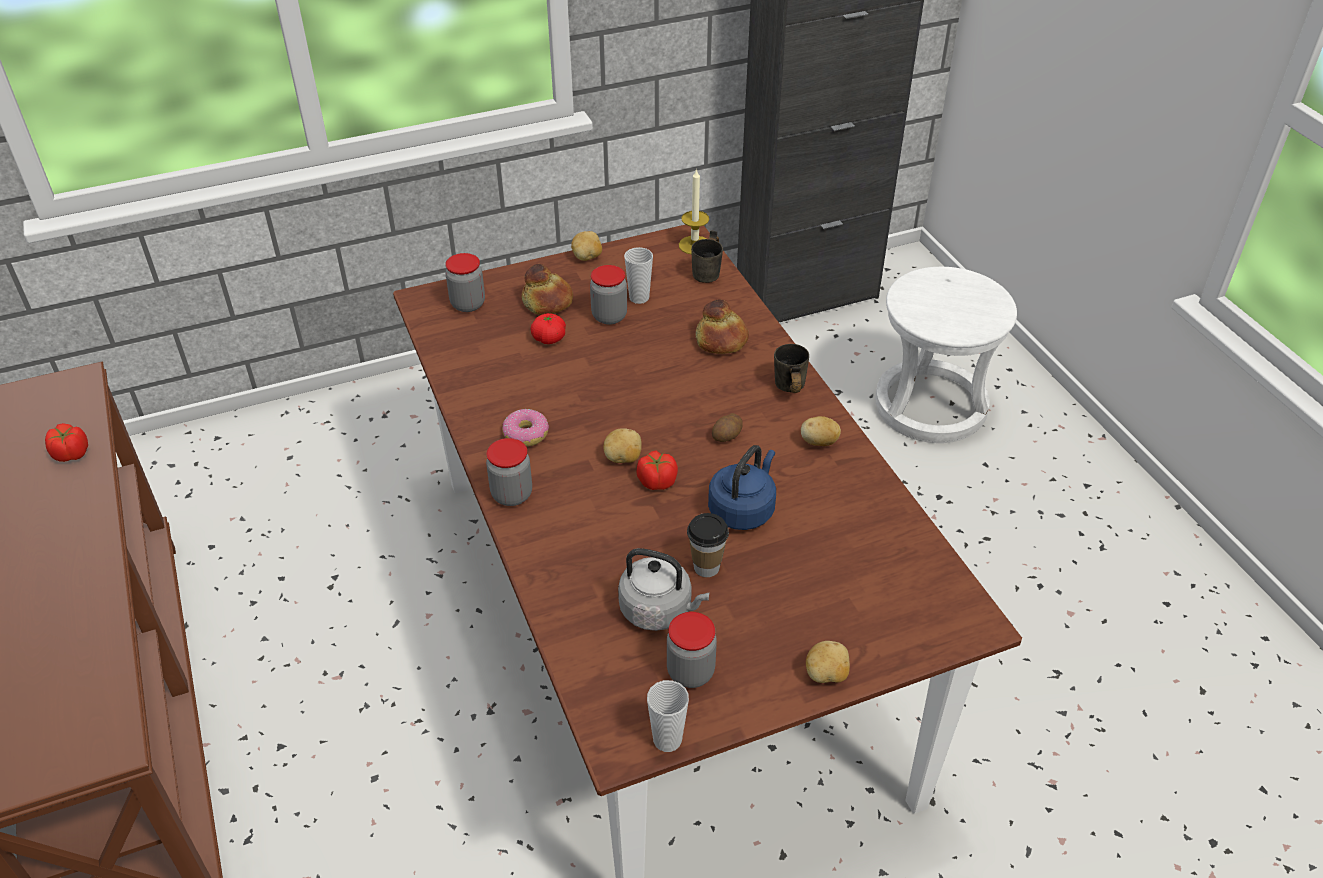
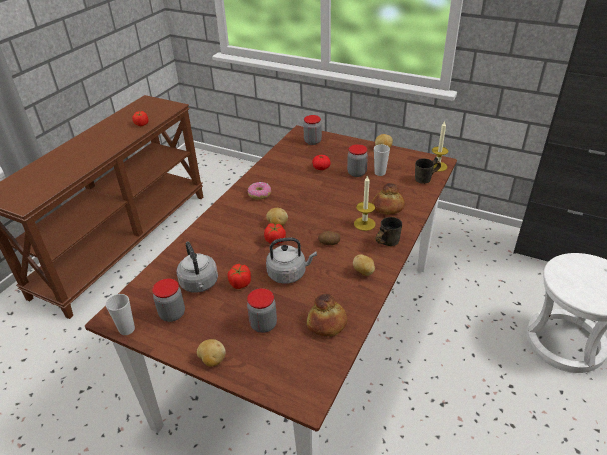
camera: 50 degrees right, 5 degrees down
jar [486,438,532,506] -> jar moved to [247,288,277,333]
bread [521,264,573,315] -> bread moved to [307,294,347,336]
cup [687,513,729,577] -> tomato [228,264,251,289]
blue kettle [708,445,776,530] -> grey kettle [266,237,317,284]
none -> candle [354,175,375,231]

